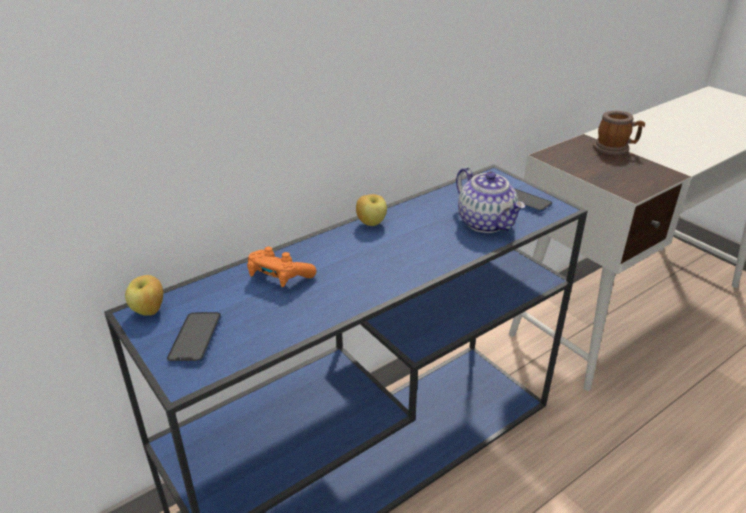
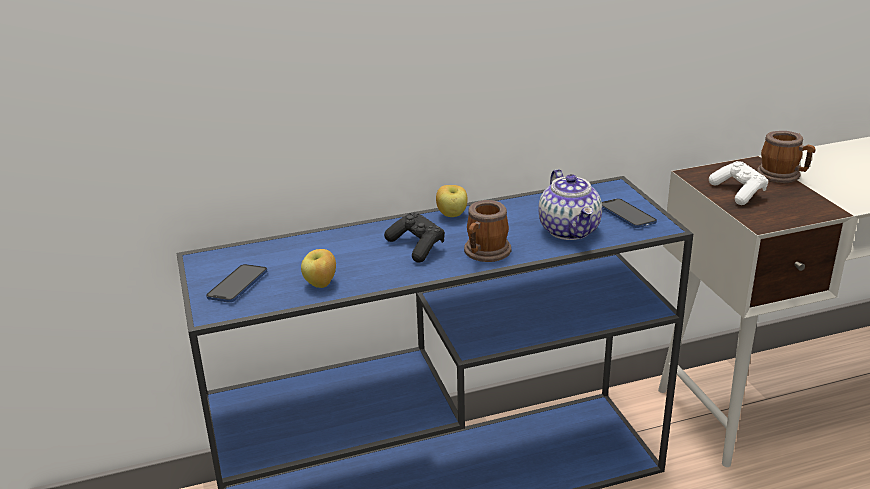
camera: 20 degrees right, 5 degrees down
apple [125,275,163,316] -> apple moved to [301,249,336,288]
orange game controller [247,247,317,287] -> none
none -> black game controller [384,212,445,263]
none -> mug [464,200,511,262]
none -> white game controller [709,161,768,205]

